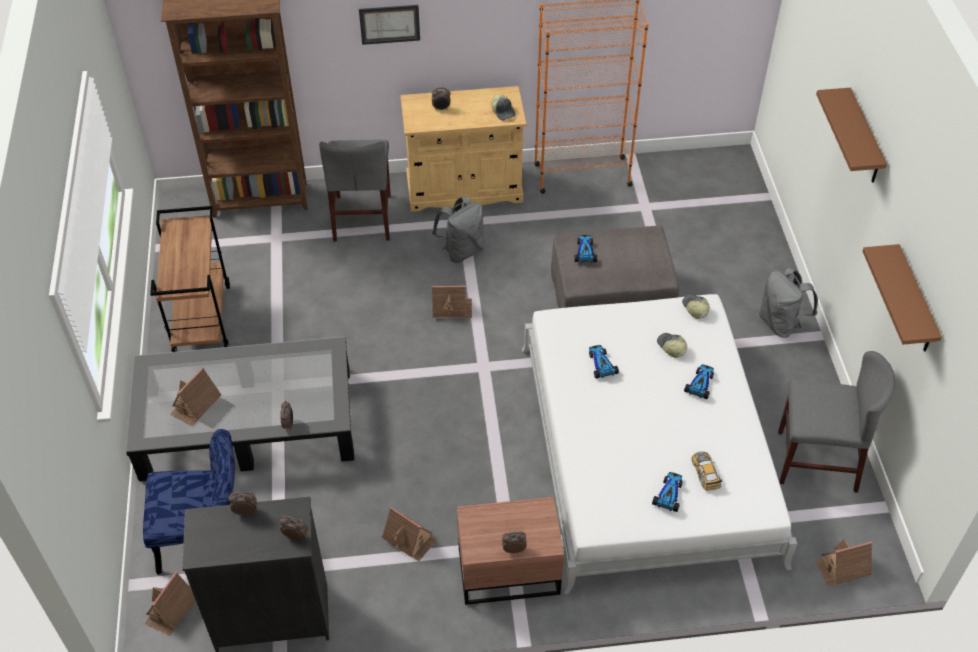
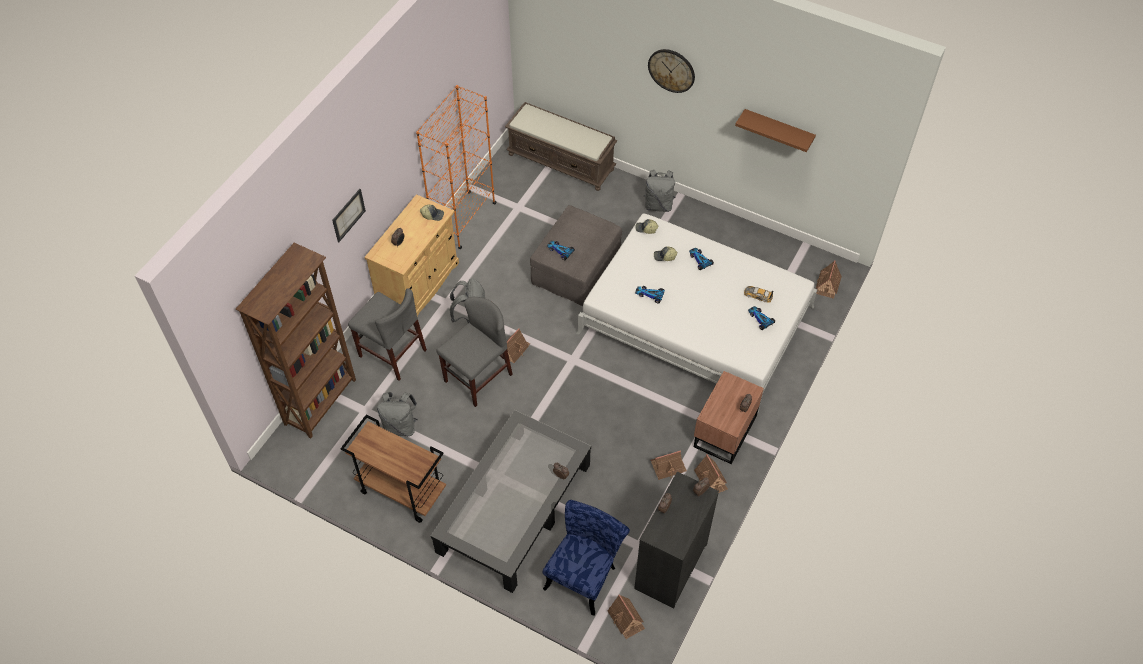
camera: 55 degrees left, 5 degrees up
toy house [170,367,221,426] -> toy house moved to [694,454,728,493]
grey chair [778,351,895,493] -> grey chair moved to [436,297,513,407]
brown shelf [816,88,887,183] -> wall clock [648,49,695,93]
none -> grey backpack [377,392,418,436]
none -> brown bench [505,102,617,191]

